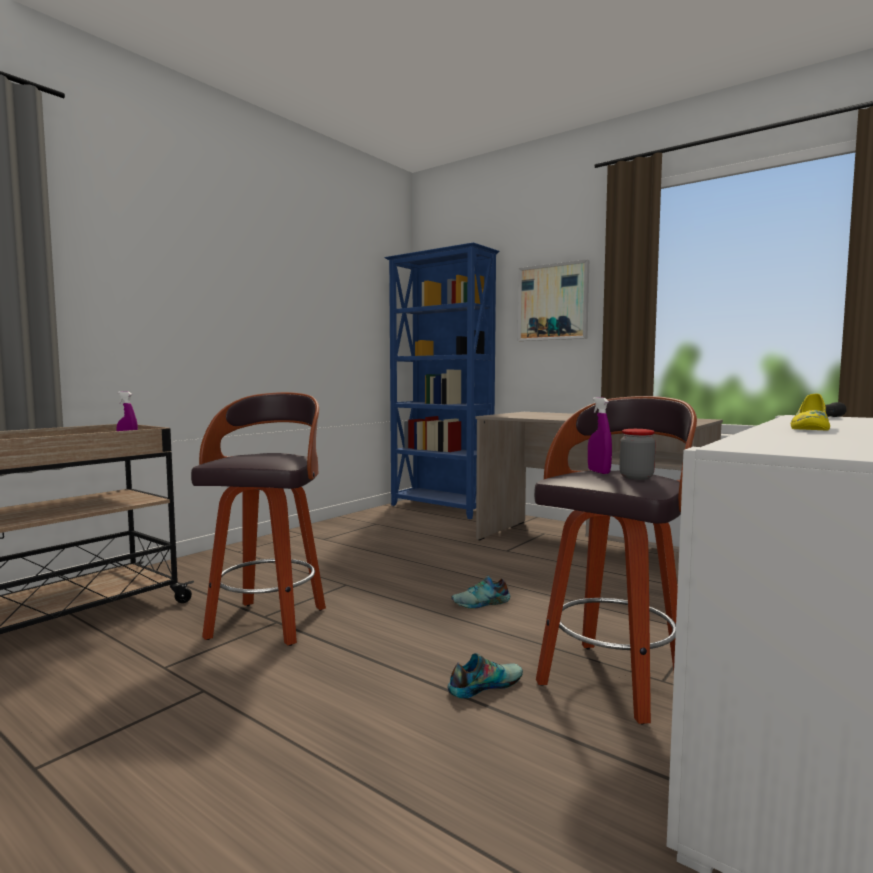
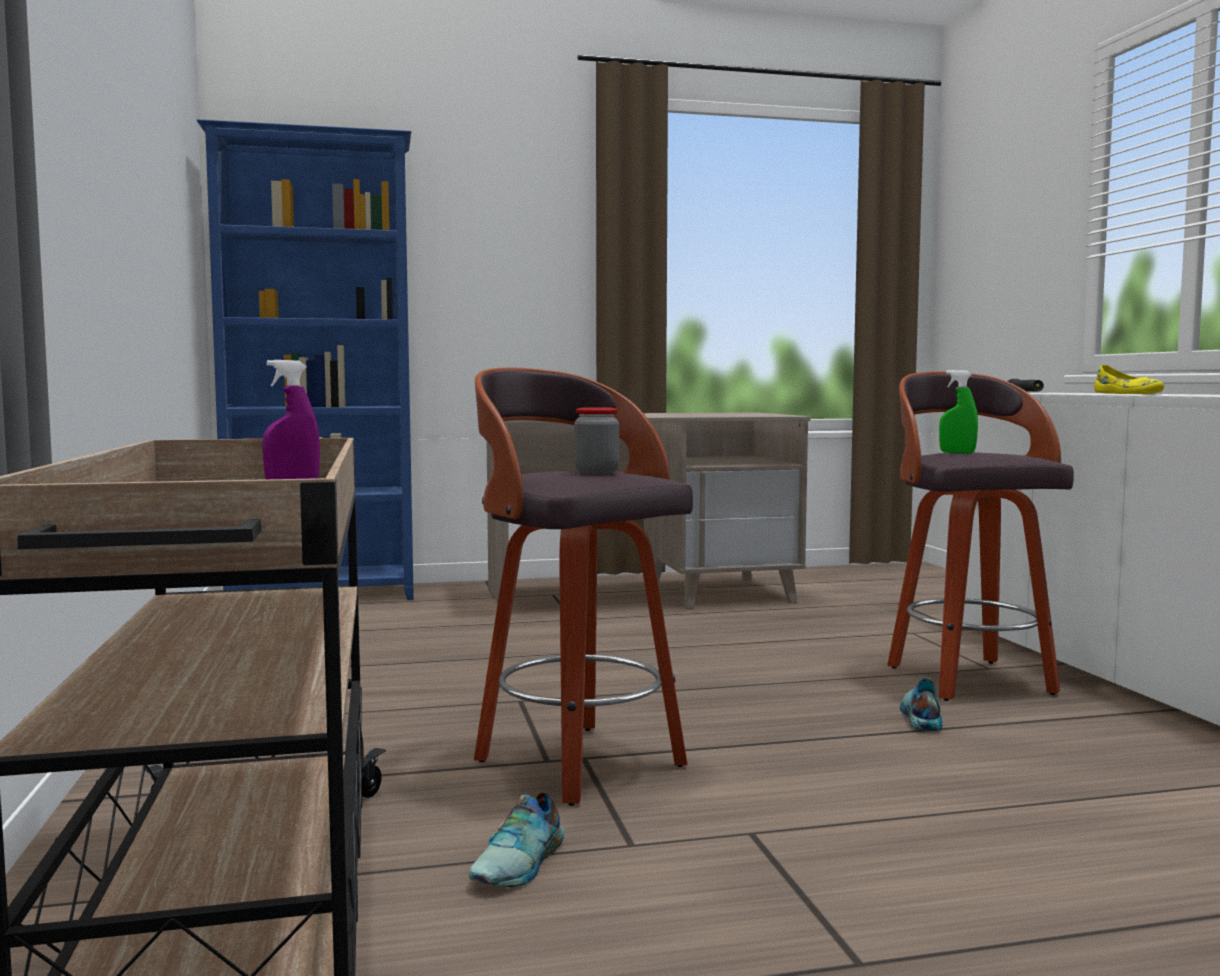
camera: 50 degrees left, 0 degrees up
shoe [451,576,510,609] -> shoe moved to [469,792,564,887]
picture [518,259,589,341] -> none
purple spray bottle [588,397,612,474] -> green spray bottle [939,370,978,454]
jar [619,429,656,480] -> jar moved to [574,407,619,475]

